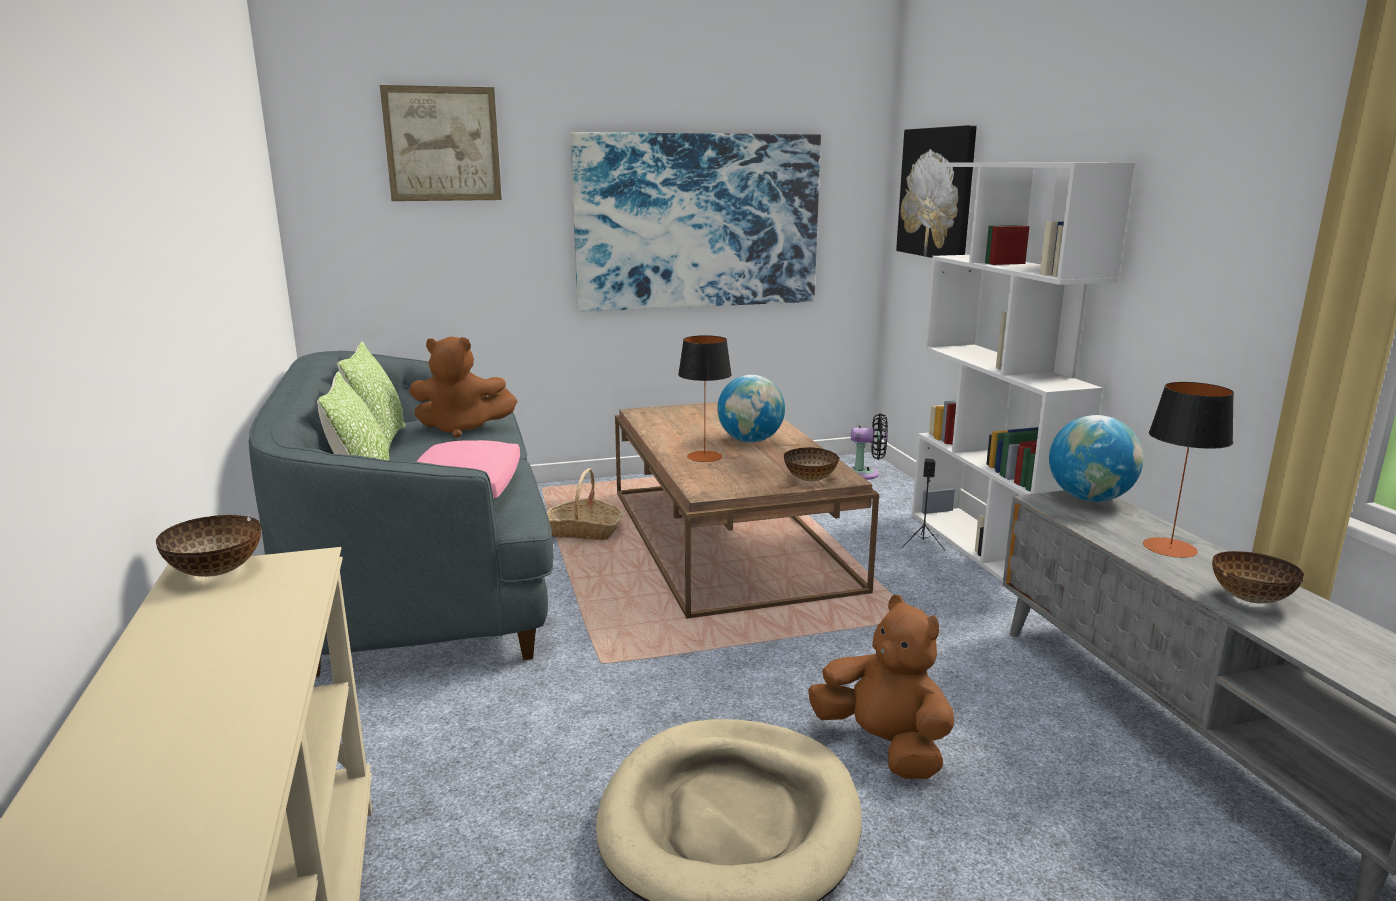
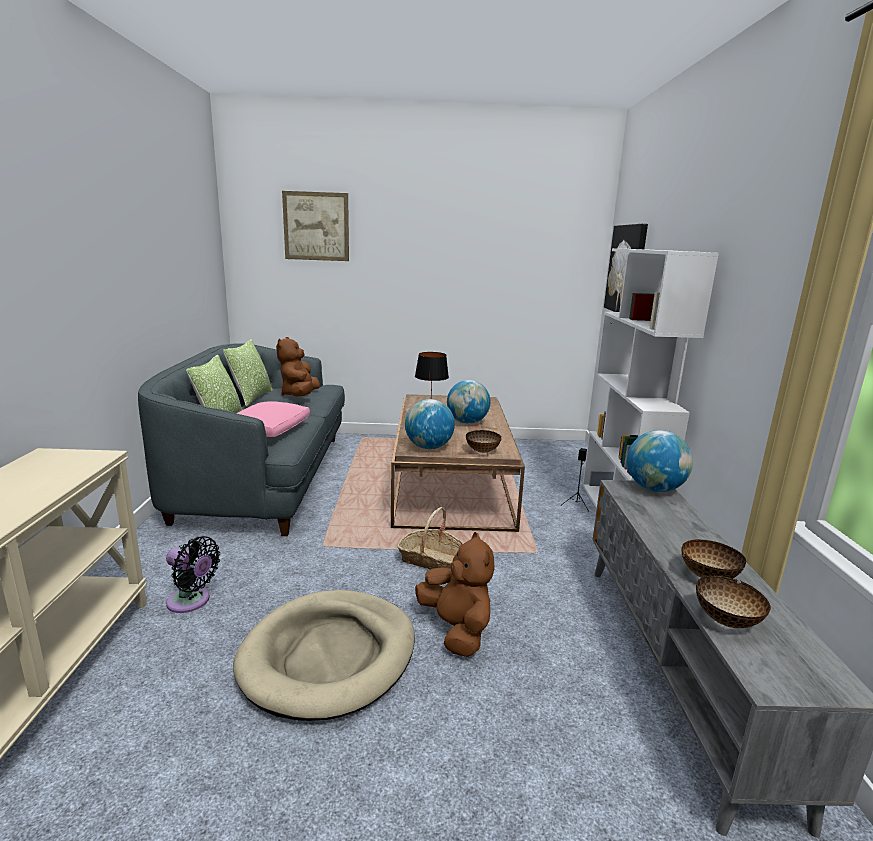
camera: 15 degrees right, 0 degrees up
bowl [156,515,261,577] -> bowl moved to [696,576,771,628]
brown plush toy [409,336,517,438] -> brown plush toy turned 75 degrees clockwise [276,337,320,396]
basket [547,468,623,540] -> basket moved to [397,507,464,570]
picture [570,132,821,312] -> none
black fan [850,413,888,480] -> black fan moved to [166,536,220,613]
table lamp [1143,382,1234,558] -> none
none -> globe [405,399,455,449]

